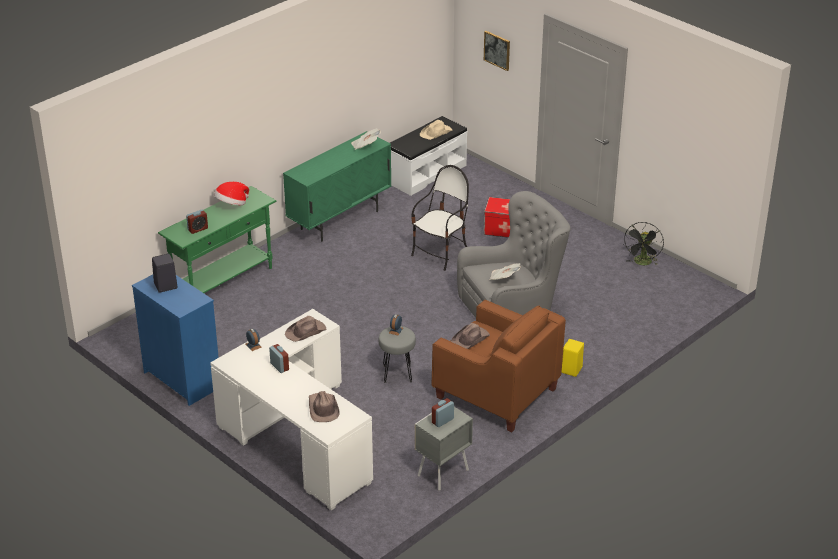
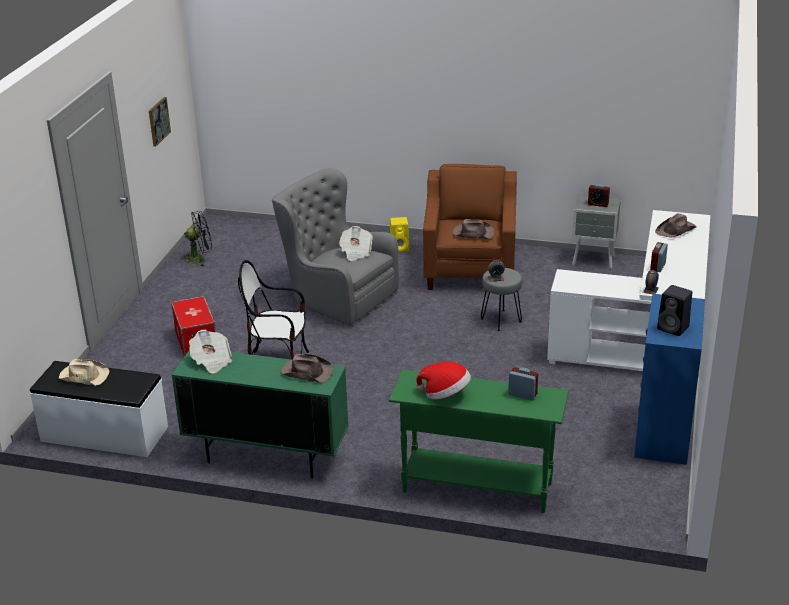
camera: 120 degrees left, 5 degrees down
brown hat [285,316,326,342] -> brown hat moved to [281,354,334,383]
picture [484,31,510,71] -> picture moved to [149,97,171,146]

